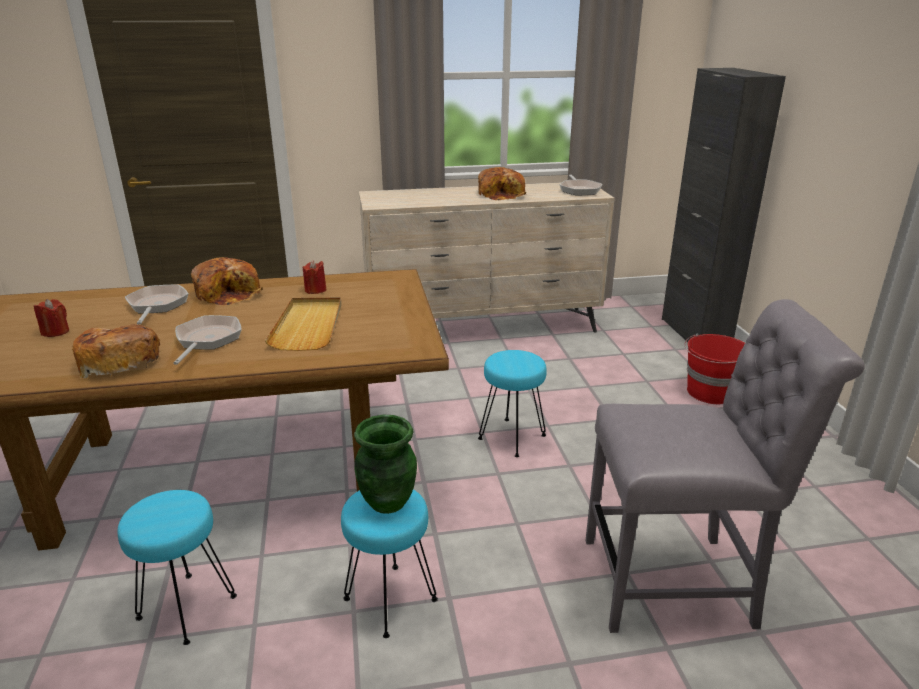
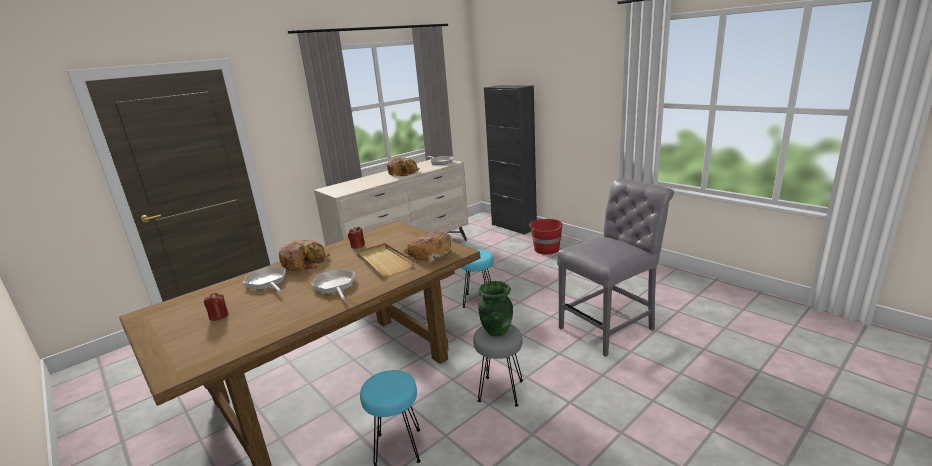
camera: 30 degrees left, 5 degrees down
bread [72,324,160,378] -> bread moved to [404,231,451,262]
turquoise stool [341,489,438,638] -> grey stool [473,324,523,406]

